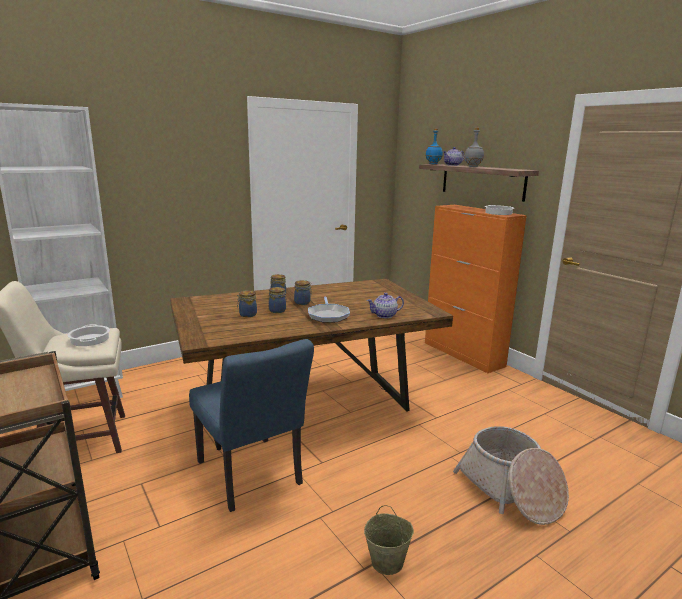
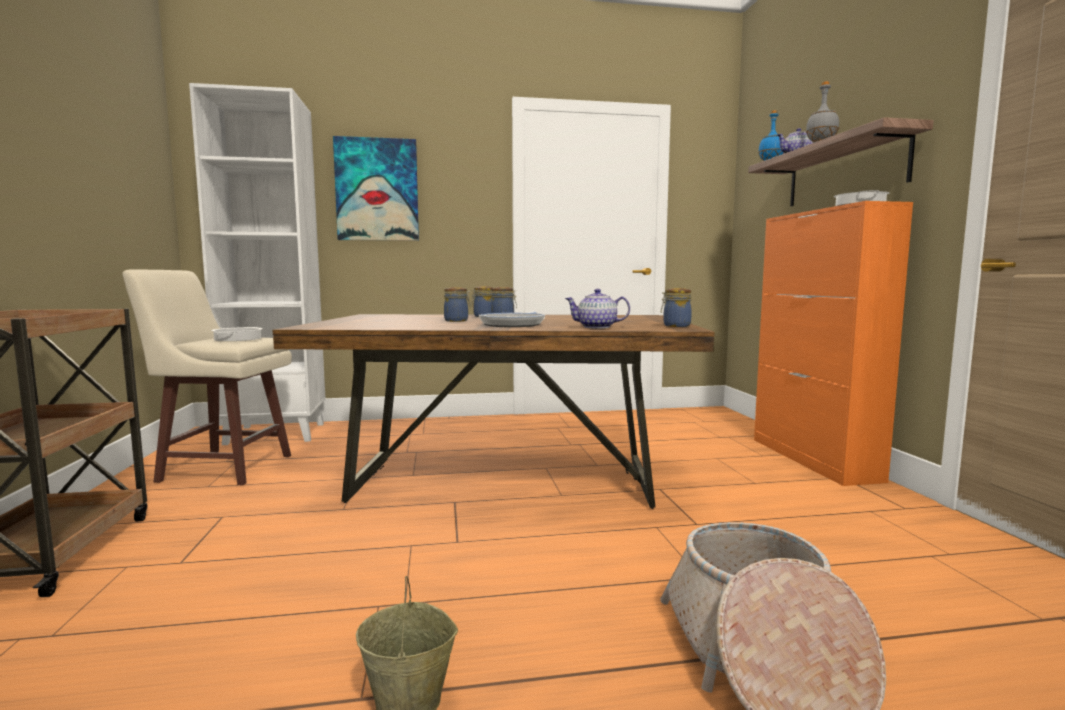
camera: 25 degrees right, 10 degrees down
blue chair [189,339,314,512] -> none
jar [237,290,257,317] -> jar moved to [661,288,692,327]
none -> picture [333,136,419,241]

